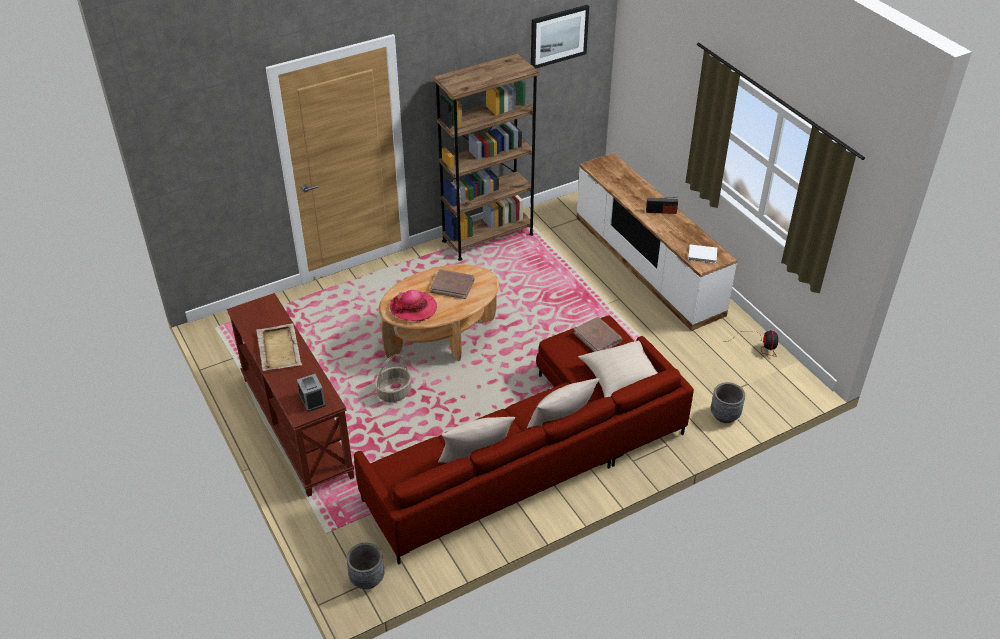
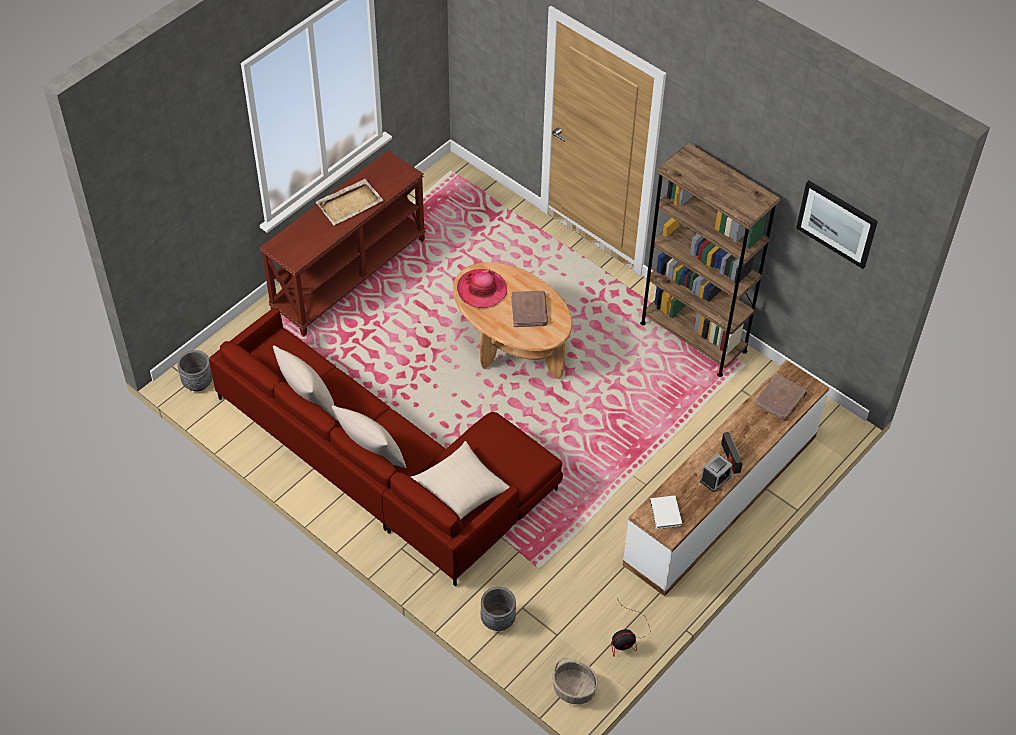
camera: 70 degrees right, 10 degrees up
alarm clock [297,374,326,412] -> alarm clock moved to [700,453,733,492]
basket [375,354,412,402] -> basket moved to [552,658,598,704]
brown book [574,317,622,352] -> brown book moved to [755,373,808,421]

